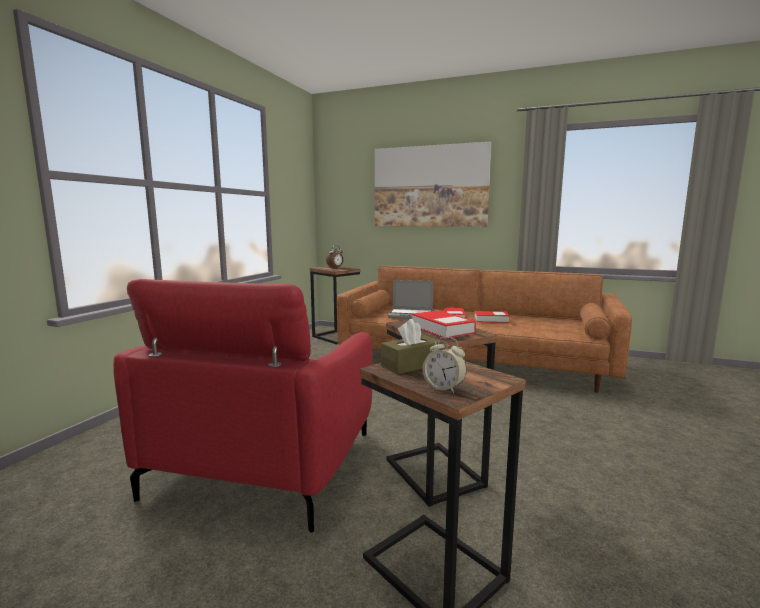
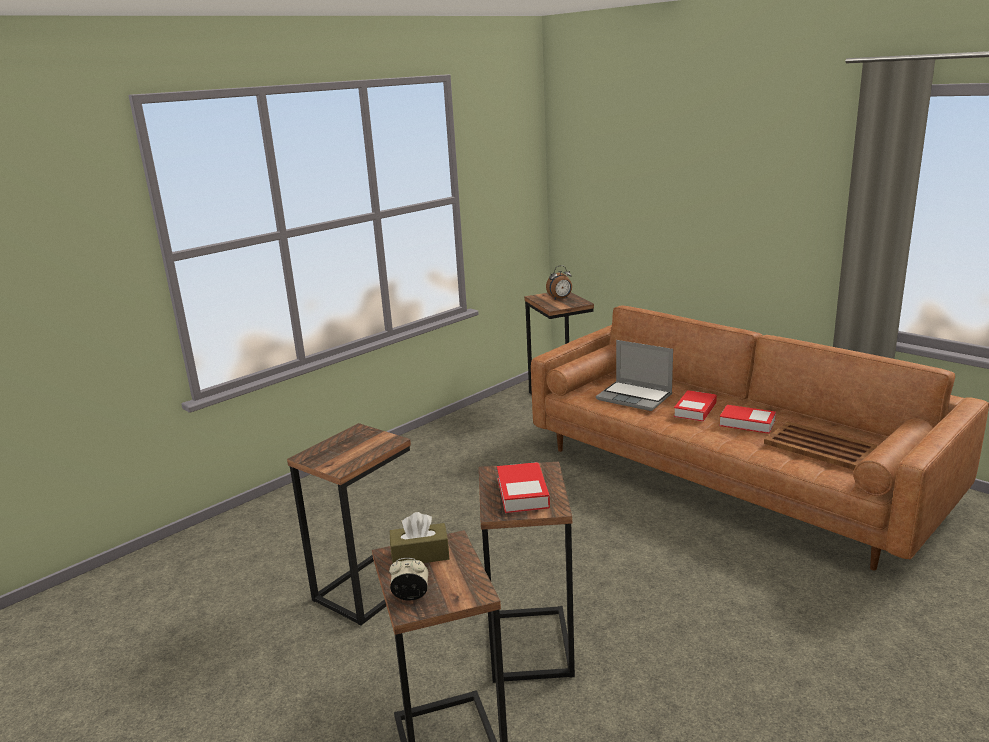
camera: 25 degrees right, 10 degrees up
red armchair [113,279,373,533] -> side table [287,423,411,626]
picture [375,142,492,227] -> none
alarm clock [423,337,467,393] -> alarm clock turned 120 degrees clockwise [389,558,429,600]
none -> brown tray [764,422,879,470]

